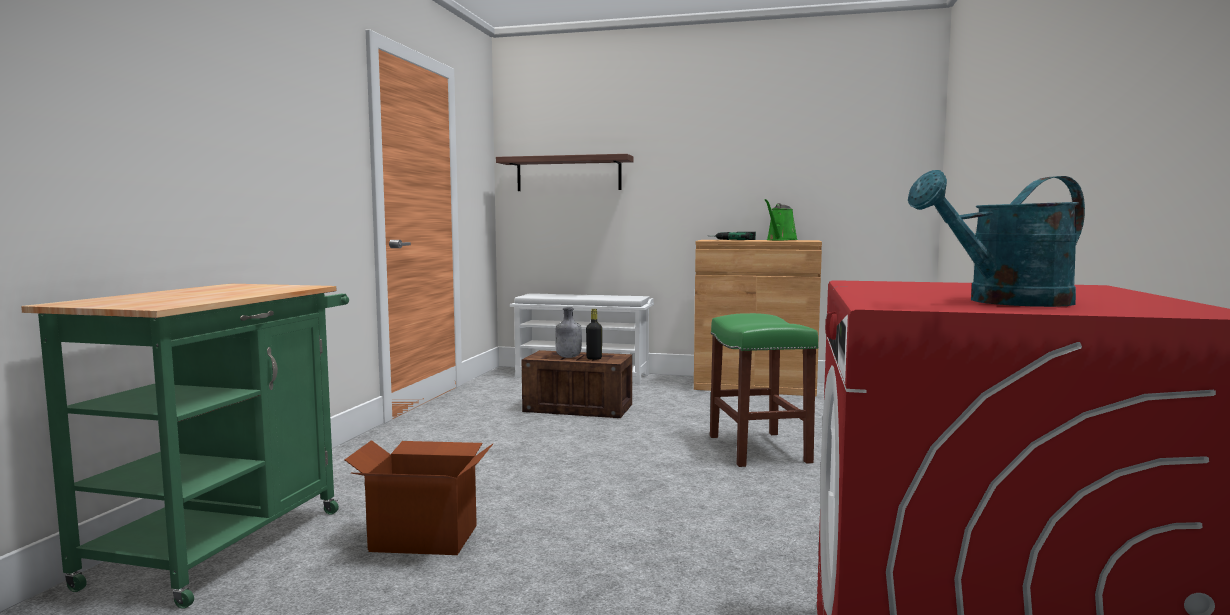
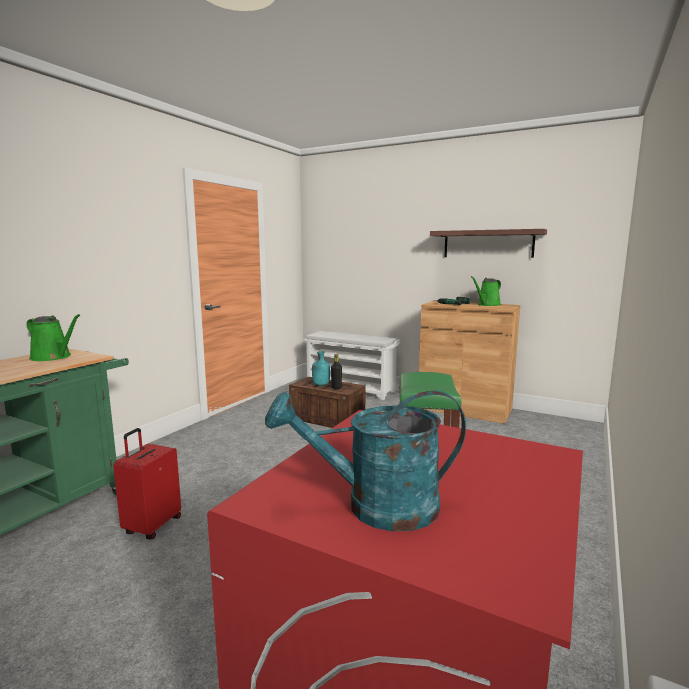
camera: 15 degrees right, 5 degrees up
cardboard box [345,440,493,555] -> red suitcase [113,428,181,539]
shelf [496,154,633,191] -> shelf moved to [430,229,547,258]
grey bottle [555,307,582,358] -> turquoise bottle [312,351,330,386]
none -> green watering can [26,314,80,361]

